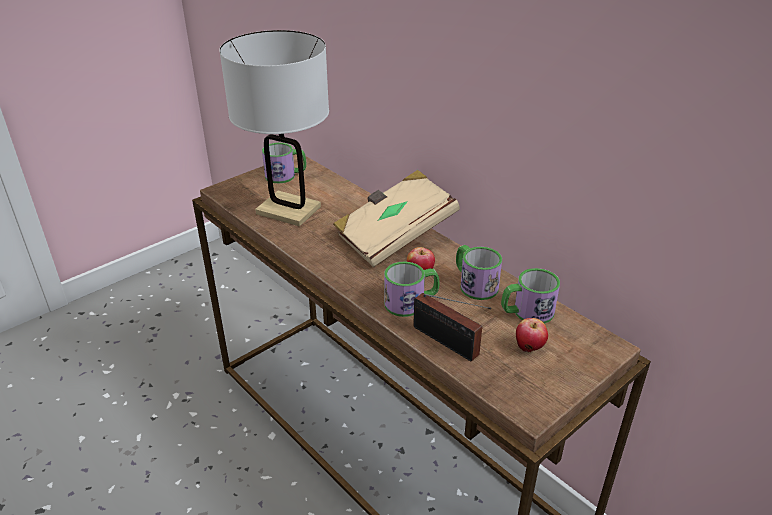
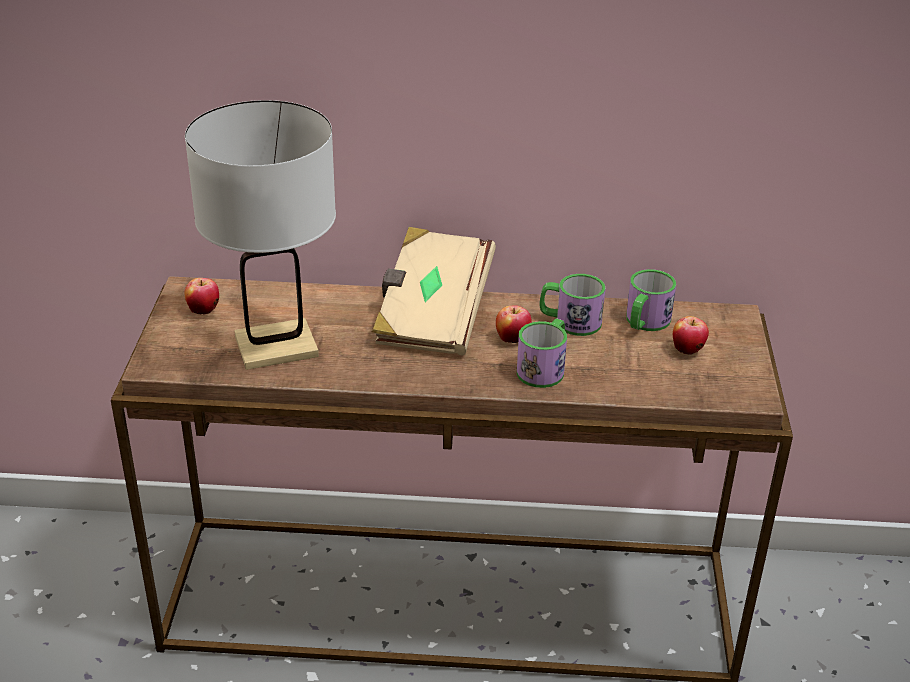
camera: 45 degrees left, 0 degrees up
mug [262,143,306,183] -> apple [184,278,219,314]
radio [413,293,491,361] -> none

